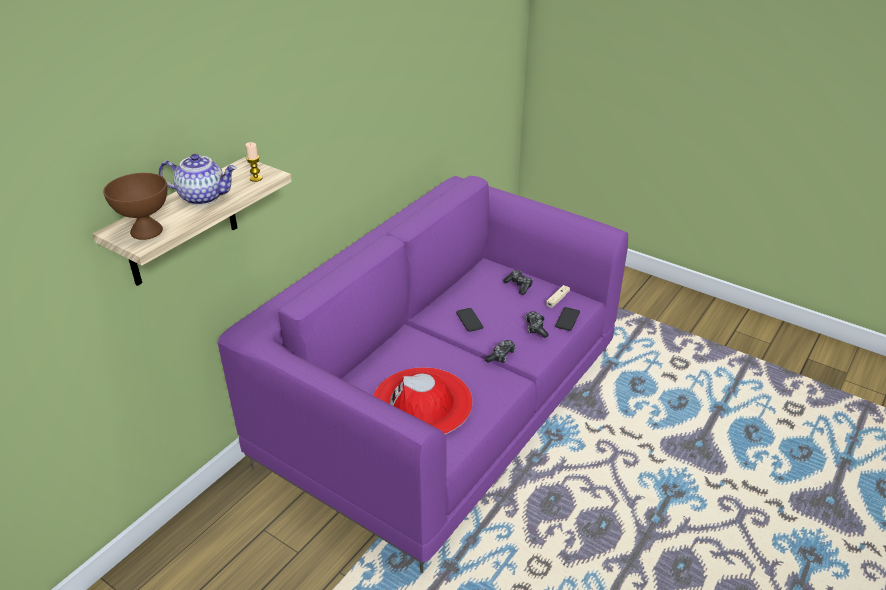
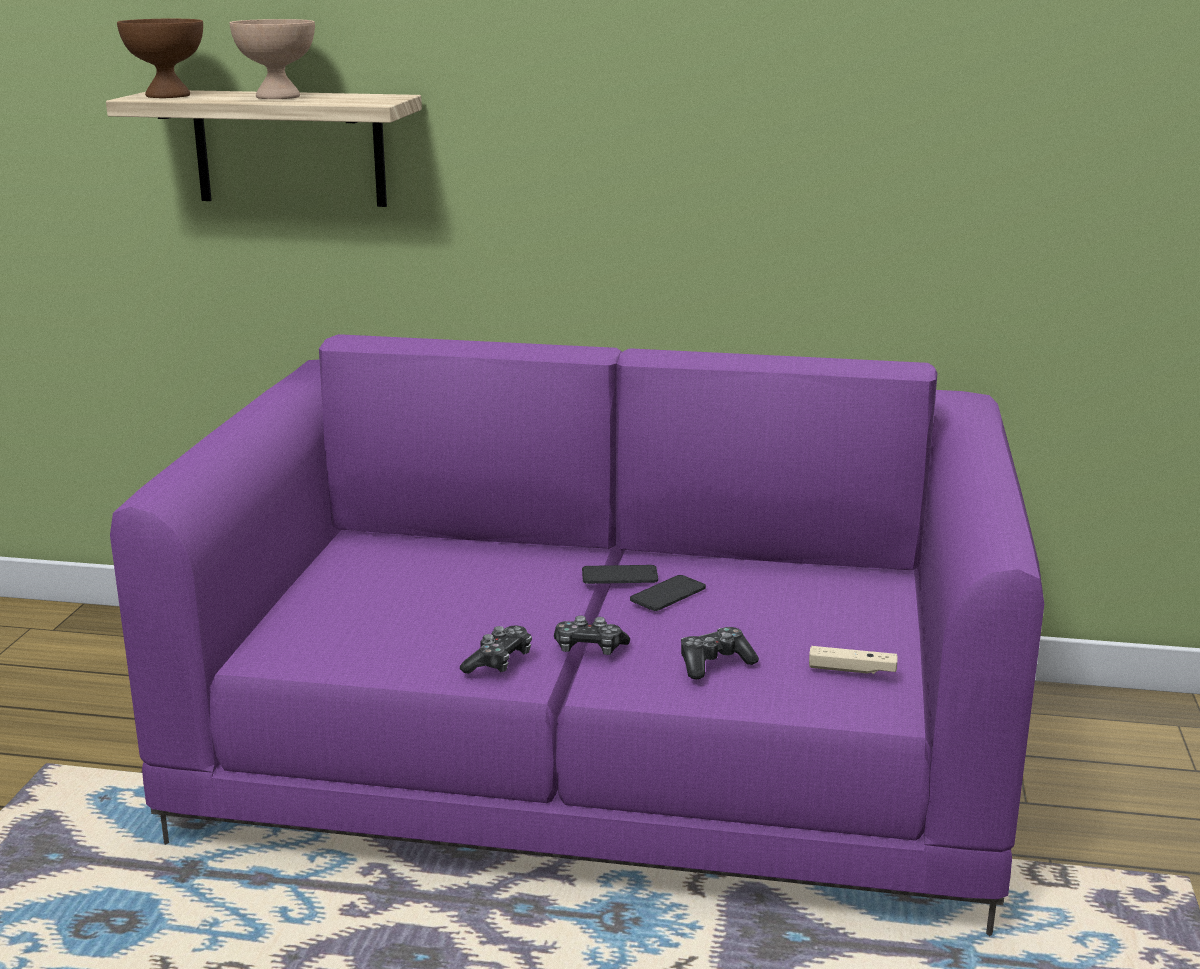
camera: 65 degrees right, 15 degrees down
teapot [159,154,237,205] -> beige bowl [230,19,315,99]
candle [245,142,262,182] -> none
red hat [373,367,473,434] -> none
game controller [503,270,533,295] -> game controller moved to [460,626,532,674]
phone [555,307,580,331] -> phone moved to [582,565,658,584]

